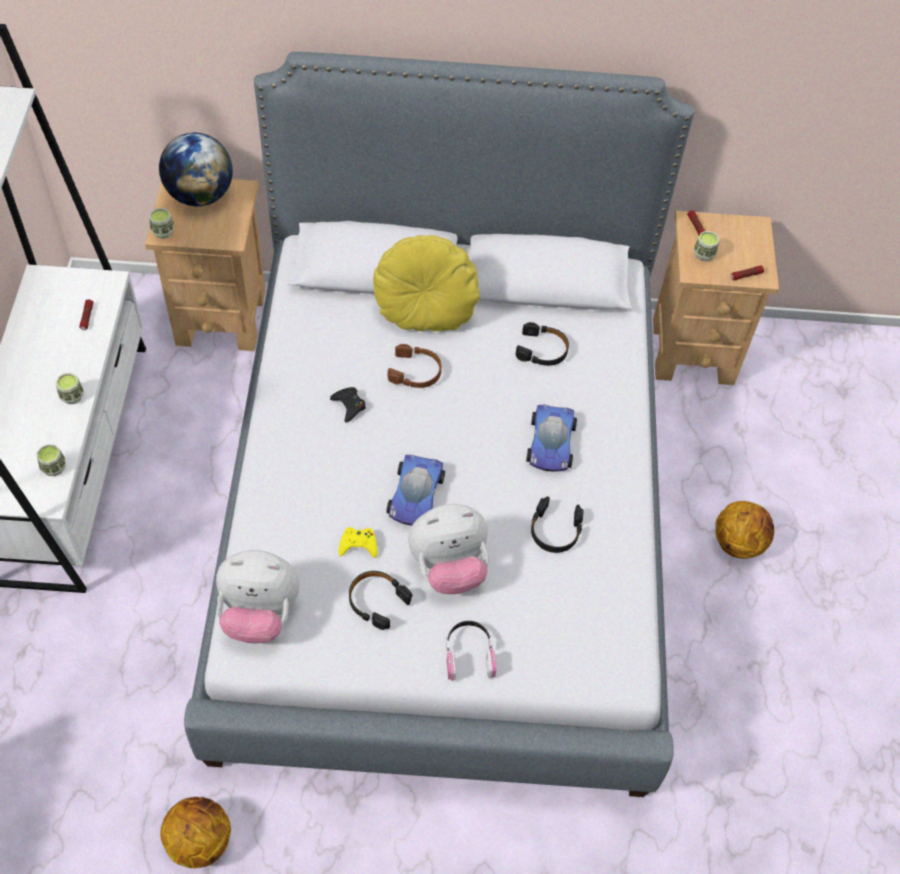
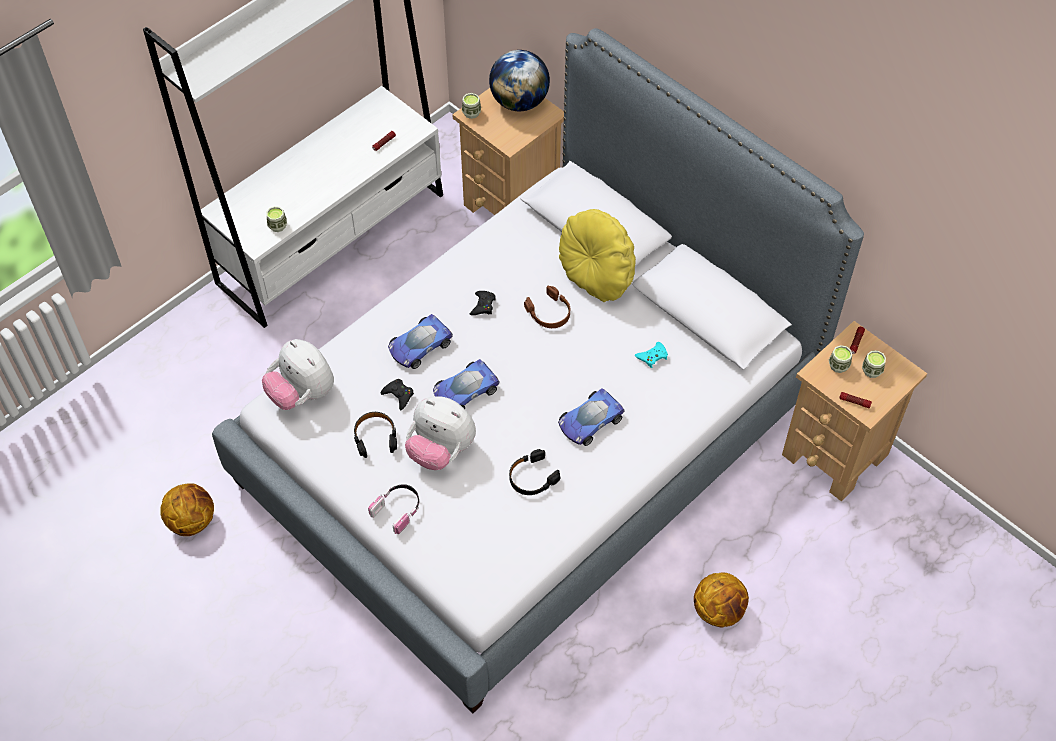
camera: 45 degrees right, 0 degrees up
cup [56,373,84,404] -> cup moved to [862,351,886,378]
yellow game controller [338,527,378,558] -> black game controller [381,379,414,410]
black headphones [516,322,569,366] -> turquoise game controller [635,342,668,368]
none -> toy car [388,314,453,369]

